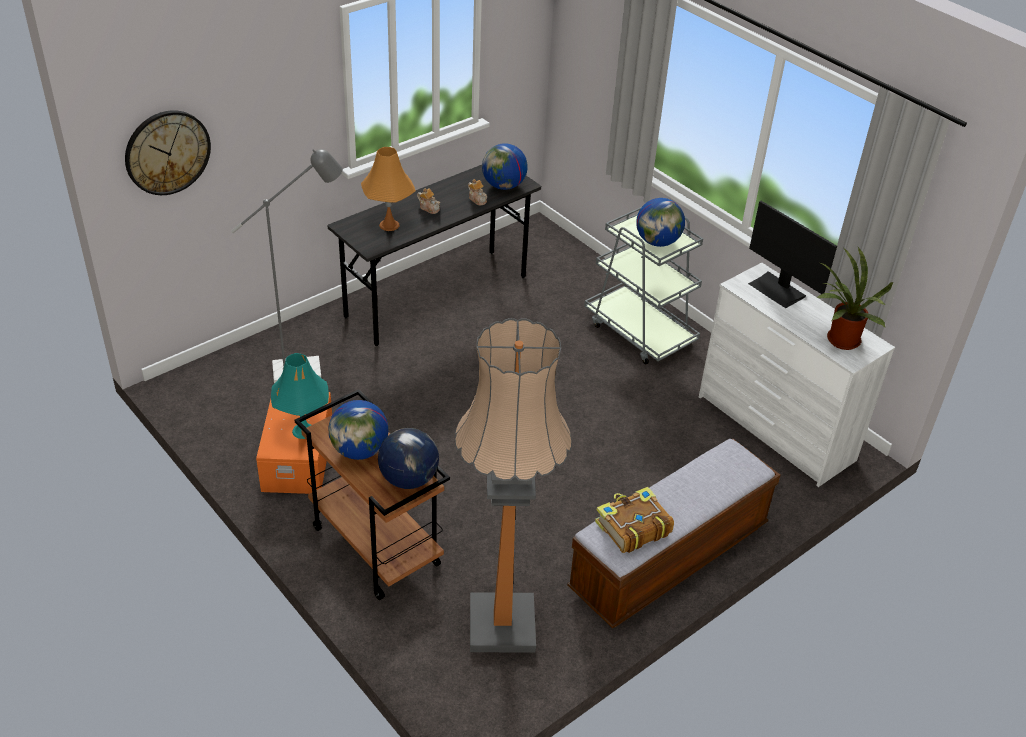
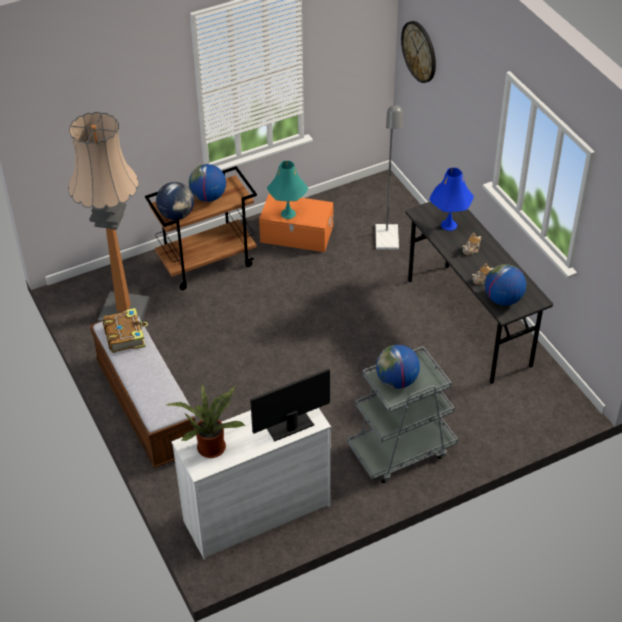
camera: 105 degrees right, 5 degrees up
orange table lamp [361,147,416,231] -> blue table lamp [429,168,474,231]

